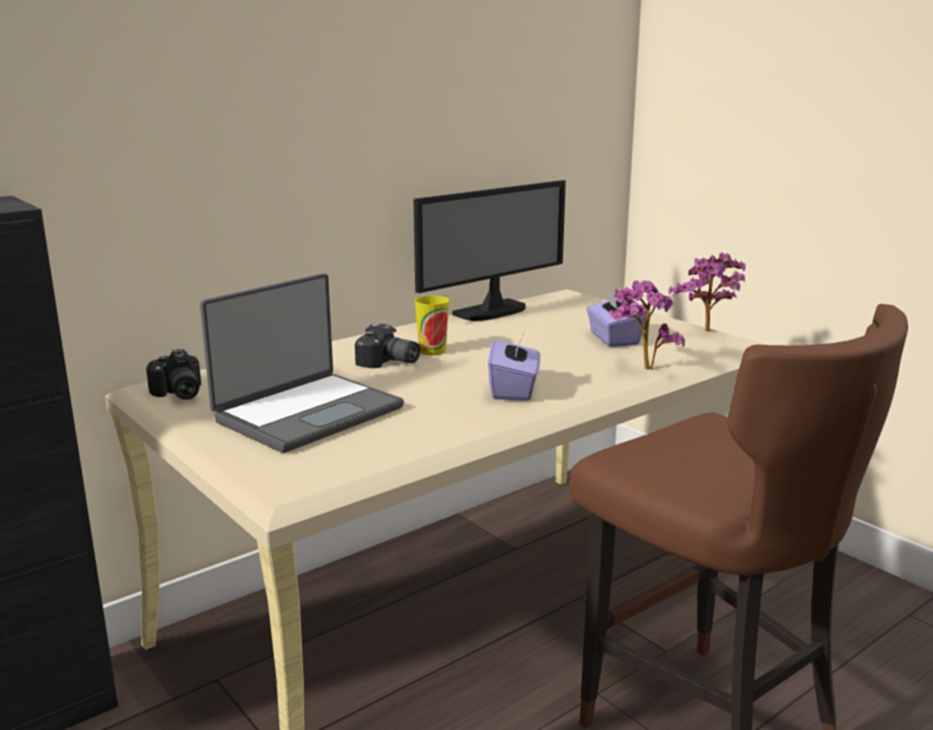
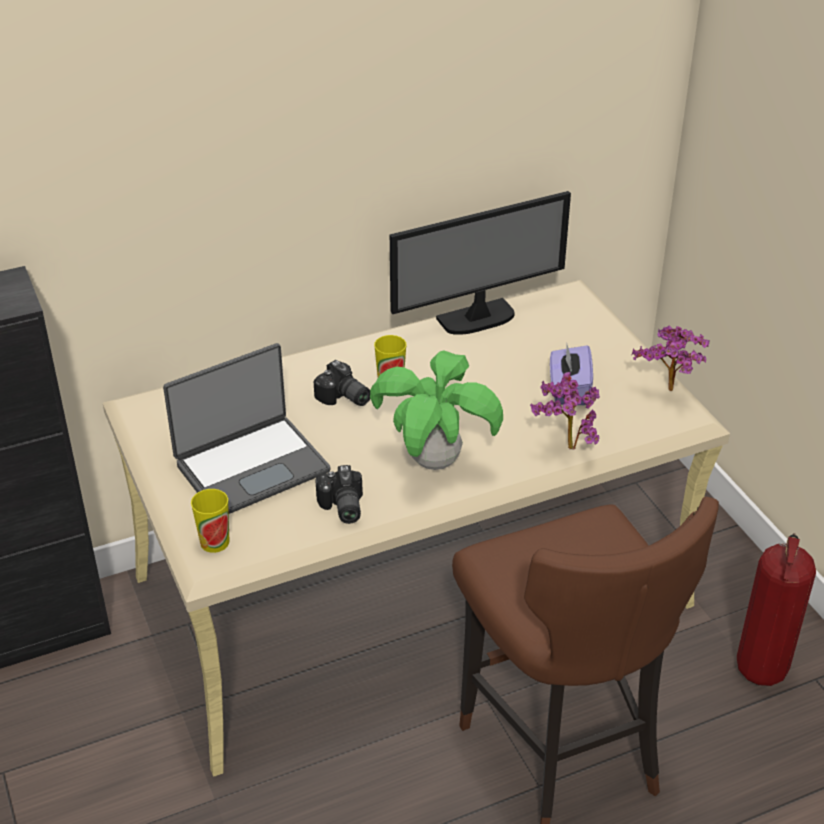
camera: 15 degrees right, 20 degrees up
camera [146,349,201,400] -> camera moved to [315,465,363,524]
purple tissue box [488,331,540,401] -> potted plant [370,350,503,470]
none -> cup [191,489,229,553]
none -> fire extinguisher [737,533,816,686]

